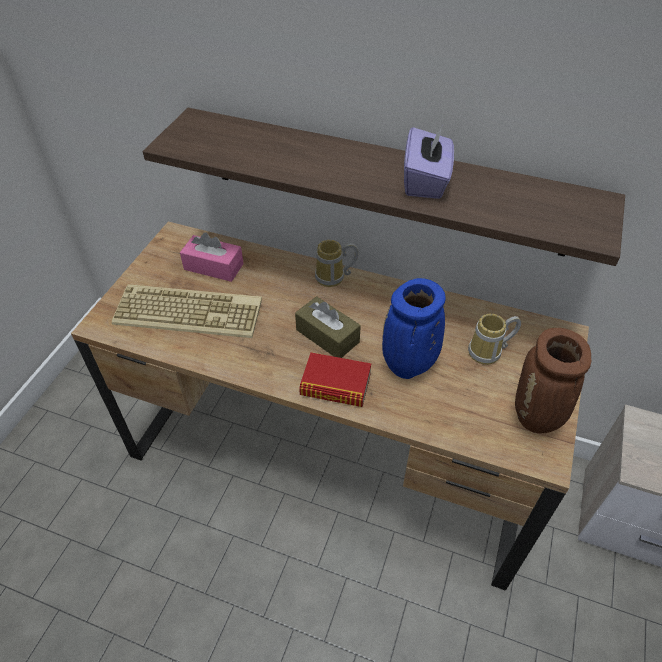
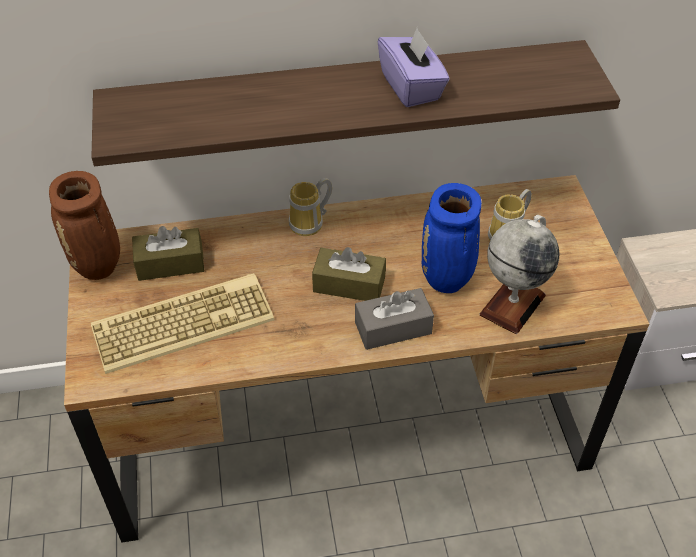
camera: 30 degrees left, 0 degrees up
pink tissue box [180,232,244,282] -> brown tissue box [132,226,204,281]
book [299,352,371,407] -> grey tissue box [355,288,434,350]
brown vase [515,328,592,433] -> brown vase moved to [49,171,120,280]
none -> globe [479,215,560,334]

